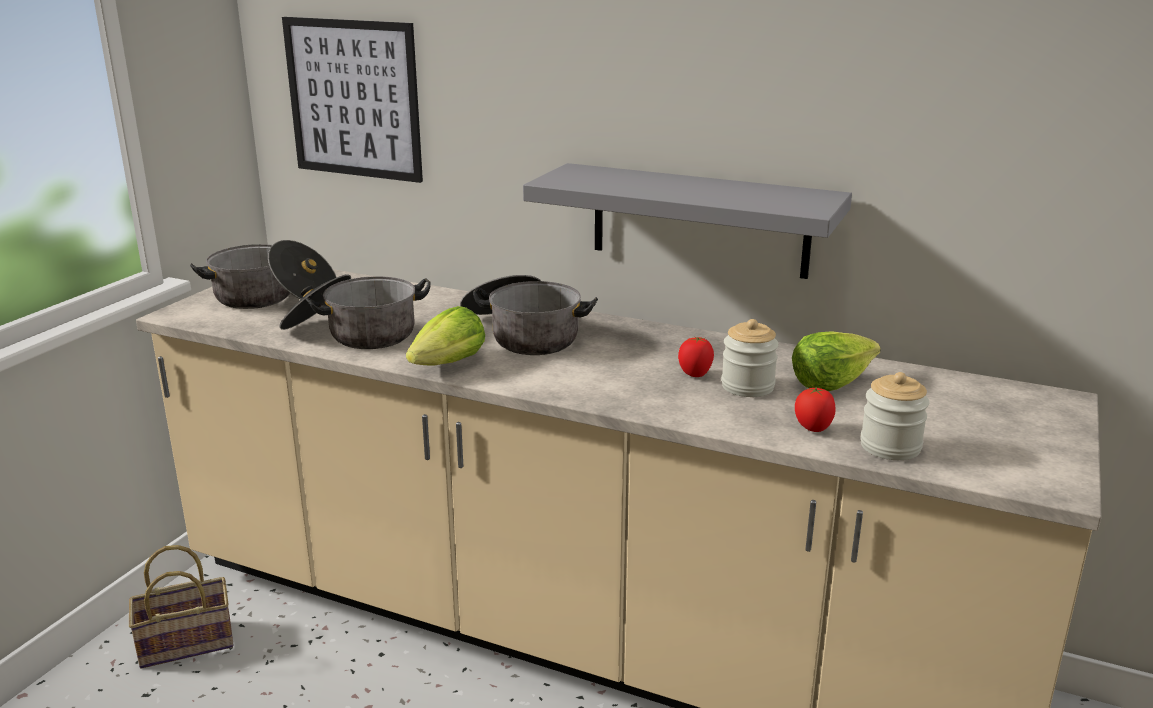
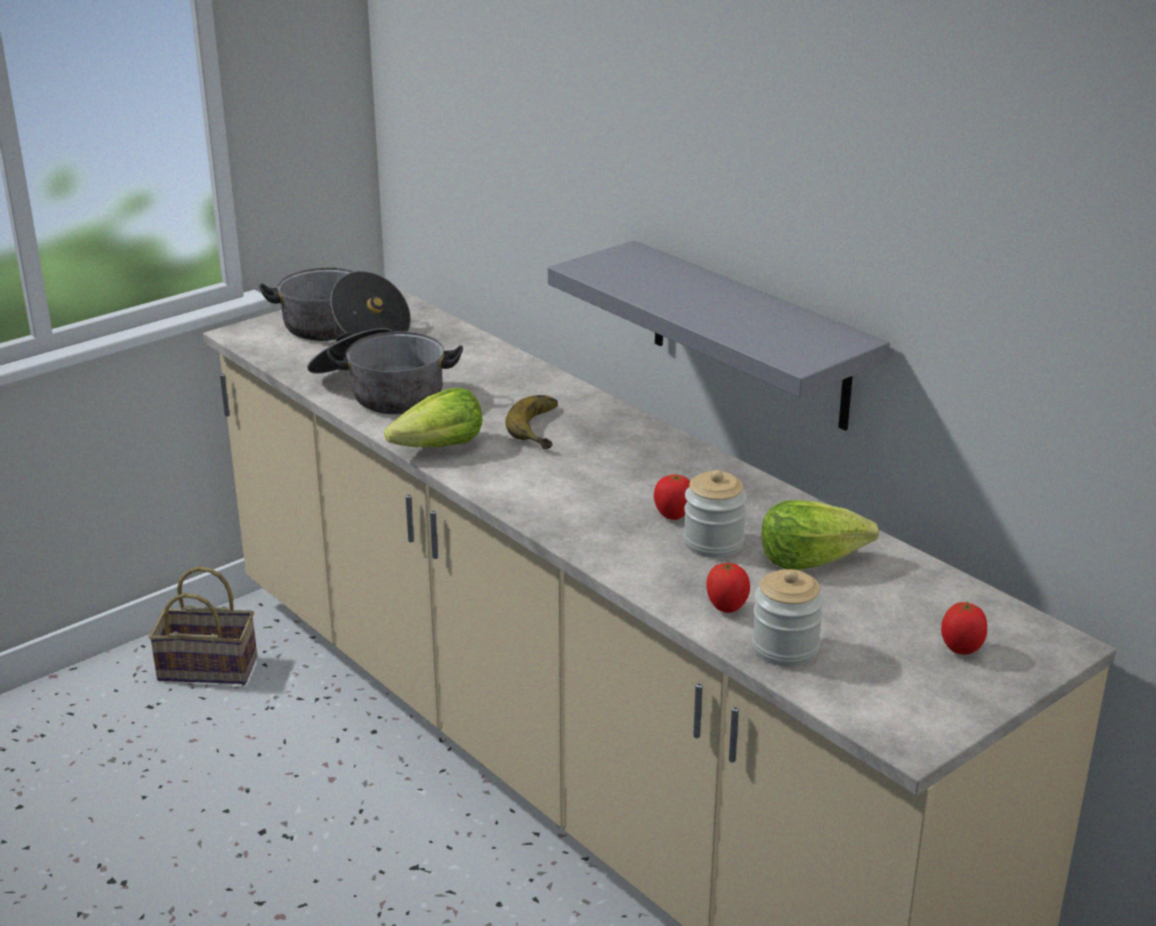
camera: 25 degrees right, 5 degrees up
picture [282,17,423,183] -> none
cooking pot [460,275,598,355] -> banana [505,395,558,449]
none -> tomato [941,602,987,654]

